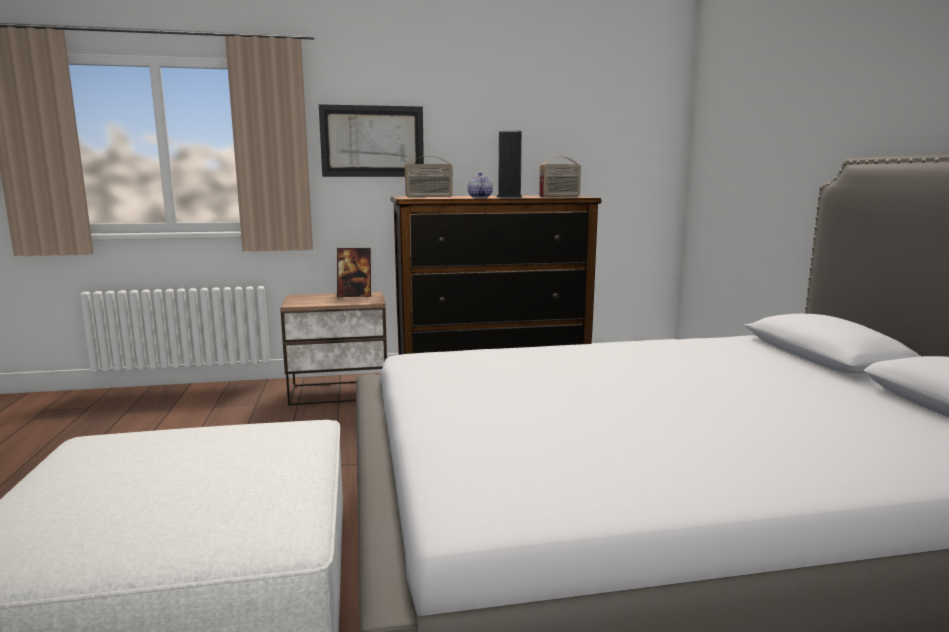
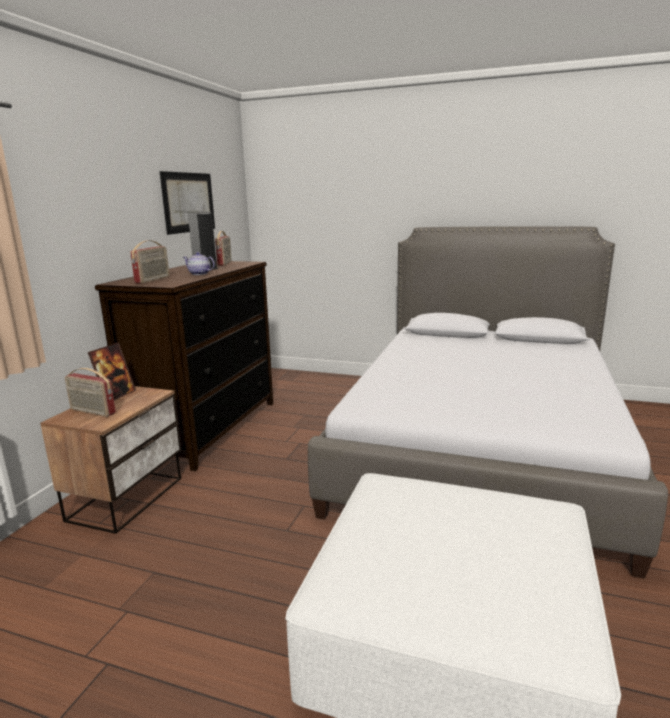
camera: 60 degrees left, 5 degrees up
picture [319,104,424,177] -> picture moved to [160,171,215,235]
none -> radio [65,368,116,417]

